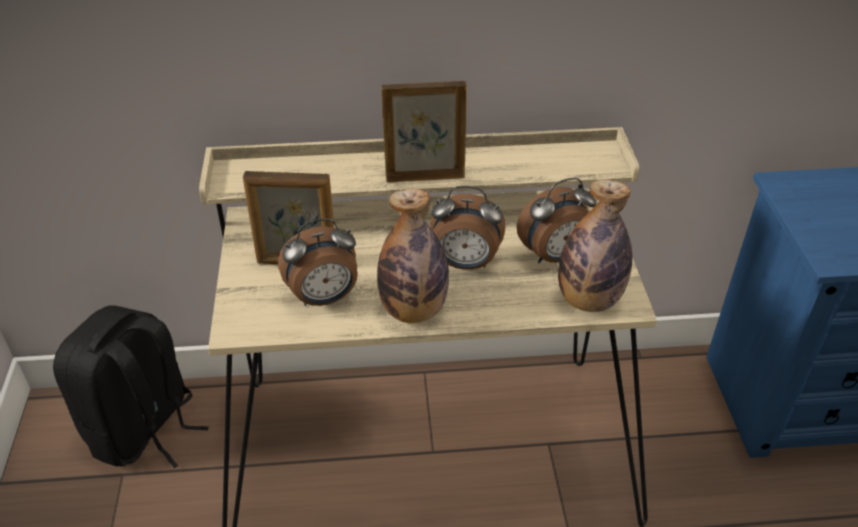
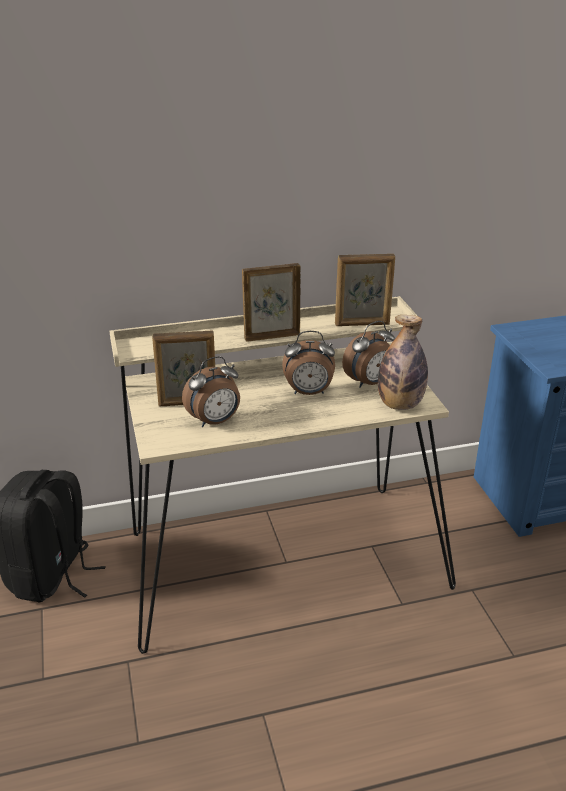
camera: 10 degrees left, 10 degrees down
bottle [377,189,449,323] -> none
none -> picture frame [335,254,395,326]

